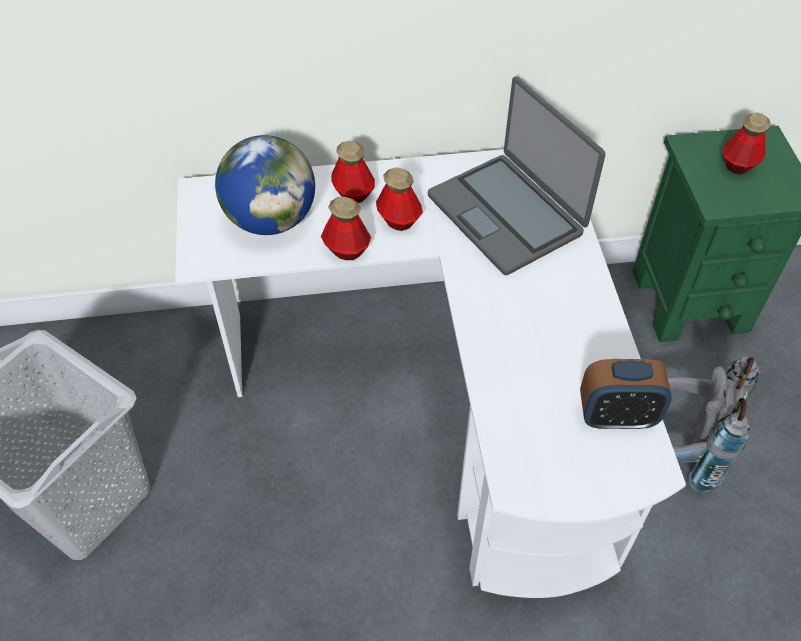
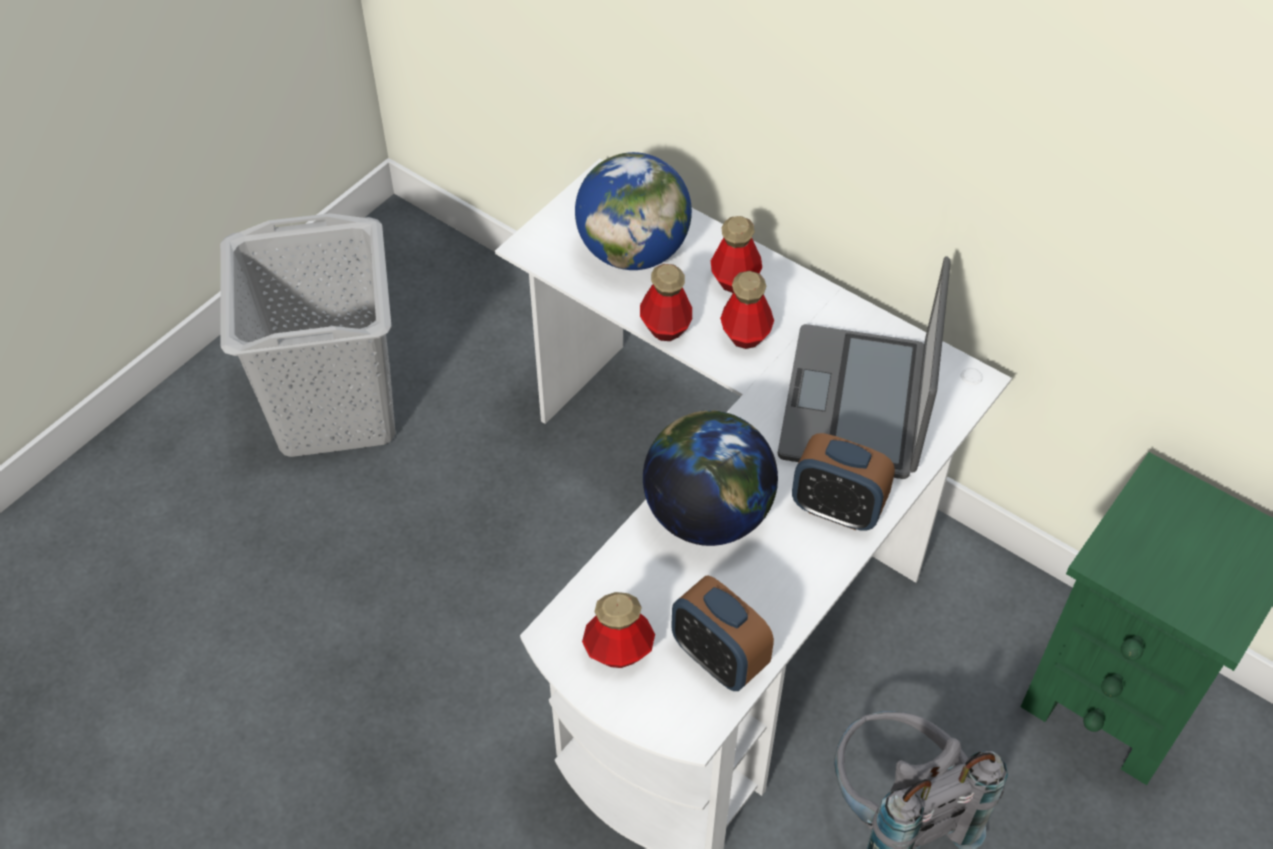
camera: 45 degrees right, 0 degrees up
bottle [723,113,771,174] -> bottle moved to [582,592,655,668]
none -> globe [643,410,778,546]
none -> alarm clock [792,433,895,530]

